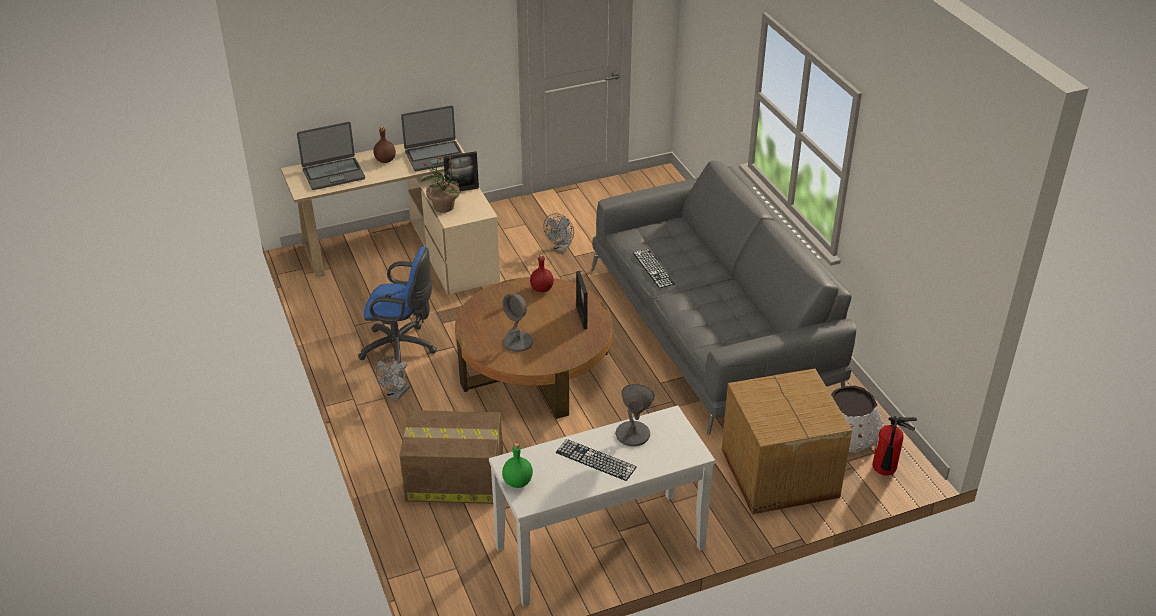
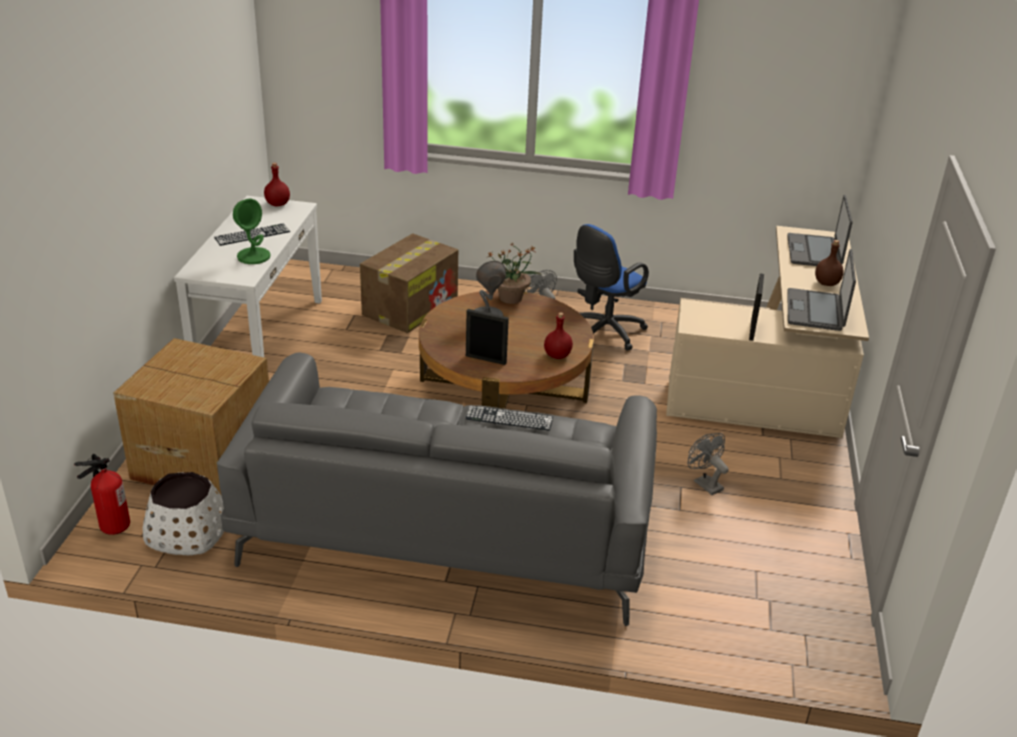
camera: 120 degrees right, 5 degrees down
potted plant [421,155,462,213] -> potted plant moved to [488,244,541,304]
green bottle [502,443,533,488] -> red bottle [264,163,290,207]
grey table lamp [615,384,655,447] -> green table lamp [233,199,270,264]

